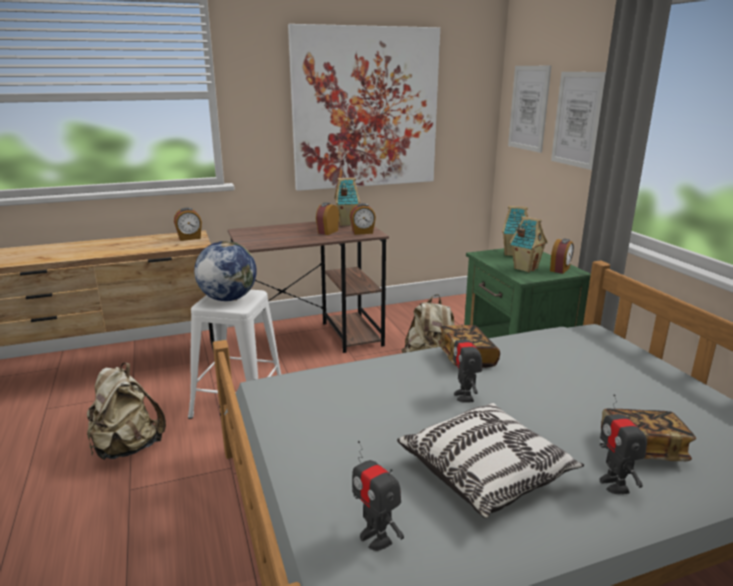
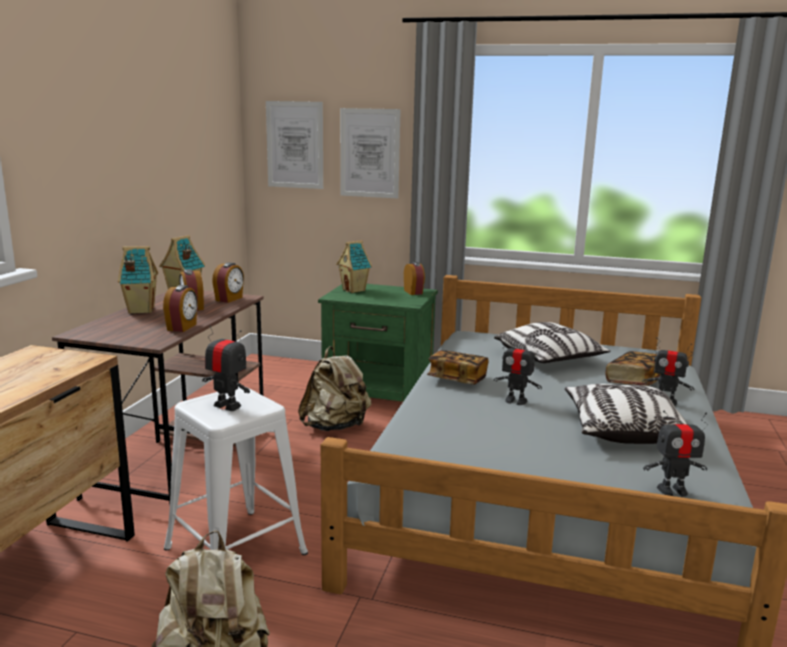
camera: 55 degrees left, 5 degrees down
alarm clock [174,208,202,241] -> alarm clock moved to [163,285,198,332]
globe [194,241,257,301] -> toy robot [202,326,250,411]
picture [288,24,440,191] -> none
toy house [510,216,548,273] -> toy house moved to [118,246,158,314]
none -> pillow [494,322,610,363]

